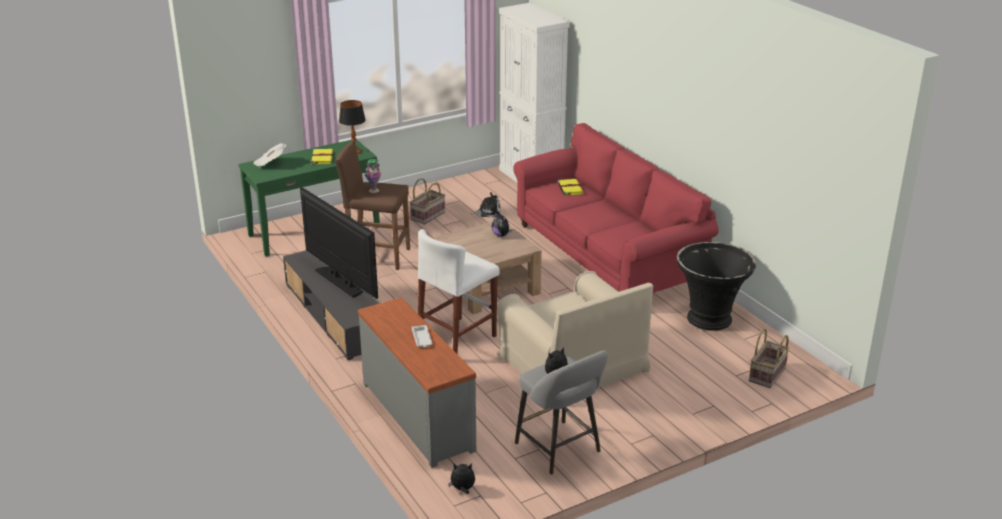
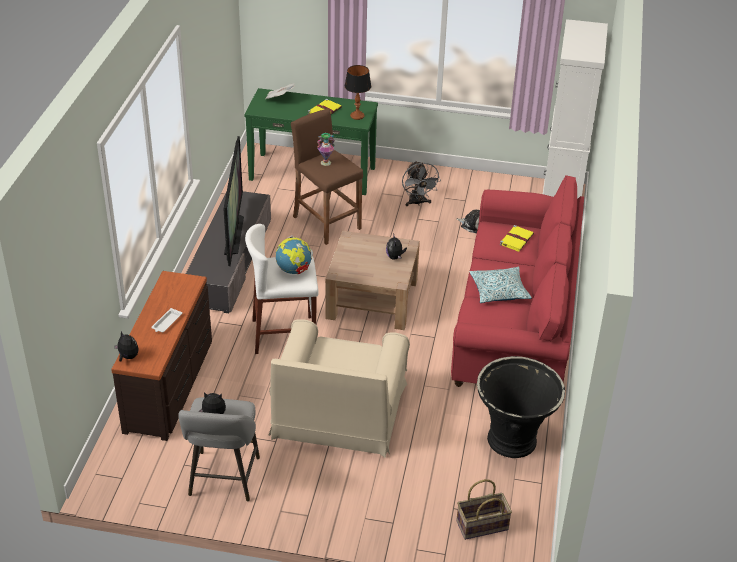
camera: 40 degrees right, 10 degrees up
grey dresser [358,297,476,468] -> brown dresser [111,271,212,441]
basket [409,178,445,225] -> grey fan [402,161,441,206]
plush toy [448,463,475,494] -> plush toy moved to [114,331,139,362]
none -> globe [276,236,313,274]
none -> pillow [469,267,532,303]

